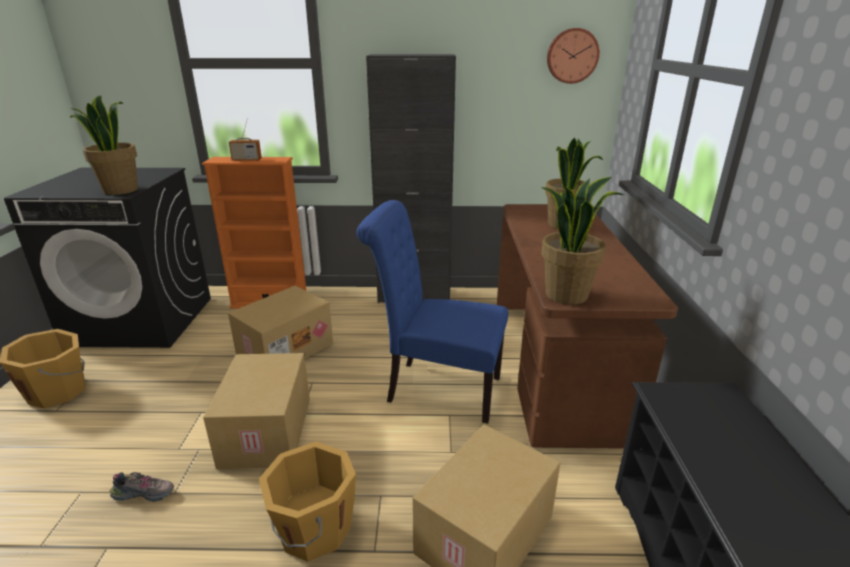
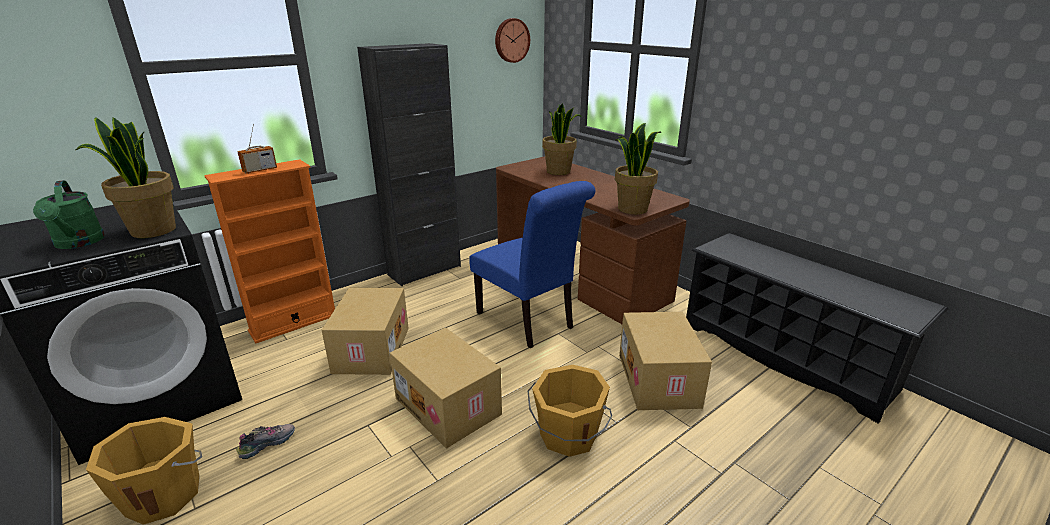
camera: 40 degrees left, 0 degrees up
shoe [109,472,174,502] -> shoe moved to [236,424,295,459]
blue chair [357,200,508,424] -> blue chair turned 105 degrees counterclockwise [469,181,595,348]
none -> green watering can [33,180,105,249]

